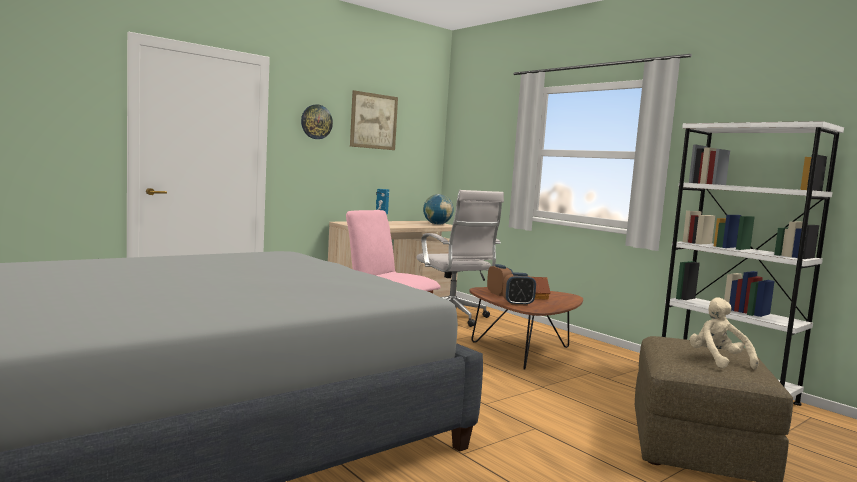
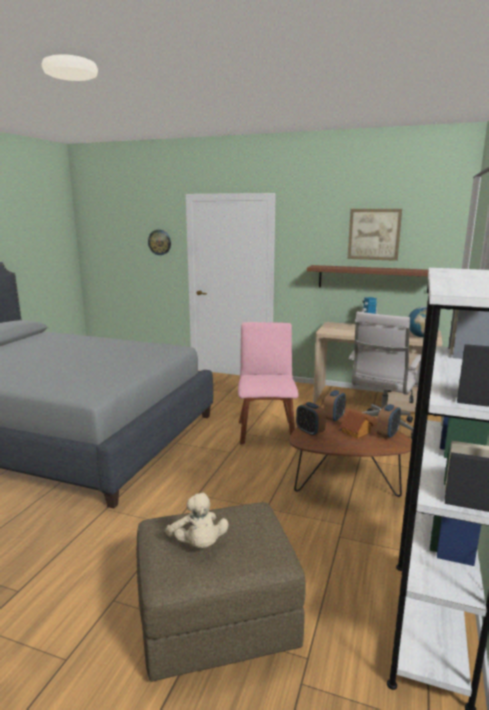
camera: 60 degrees right, 10 degrees up
wall clock [301,104,333,139] -> wall clock moved to [148,230,171,255]
beige plush toy [690,297,759,370] -> beige plush toy turned 105 degrees clockwise [165,492,229,548]
none -> brown shelf [307,265,429,293]
none -> alarm clock [377,404,401,439]

